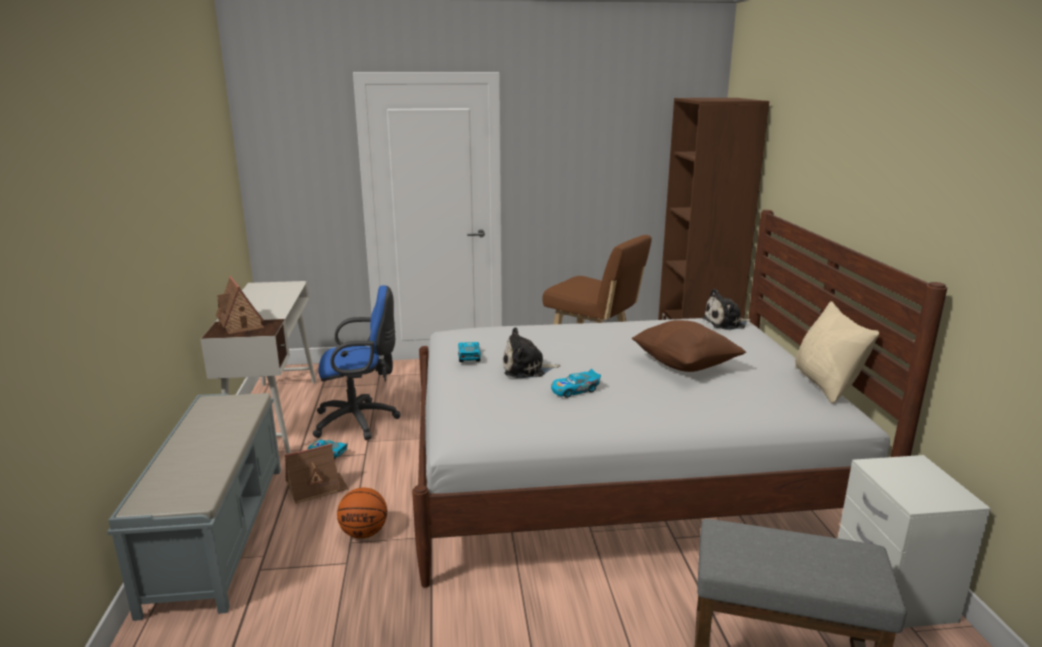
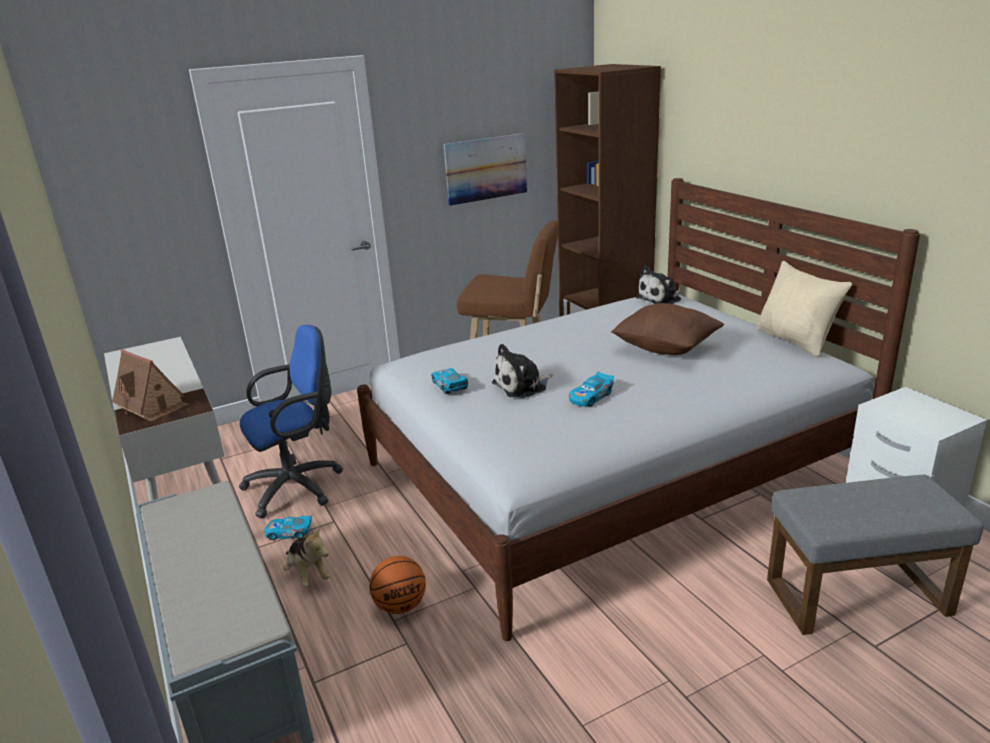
camera: 20 degrees left, 5 degrees up
toy house [284,443,348,504] -> plush toy [283,527,330,587]
none -> picture [444,133,527,206]

